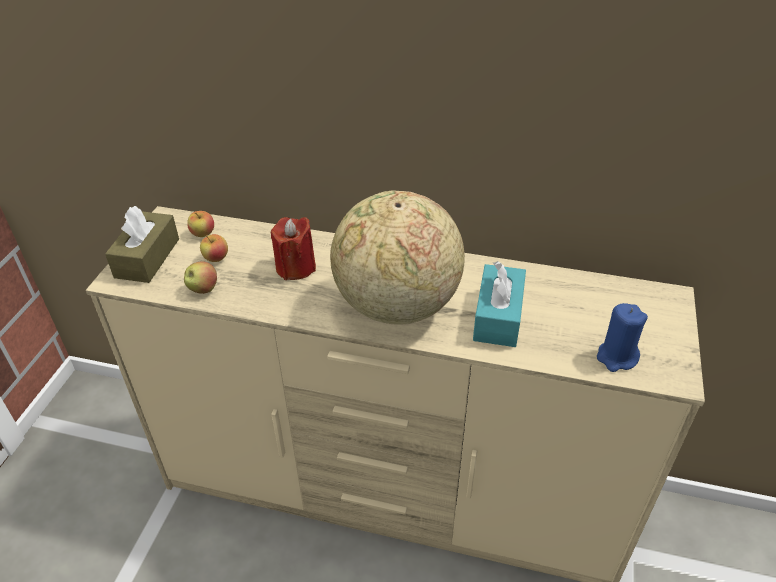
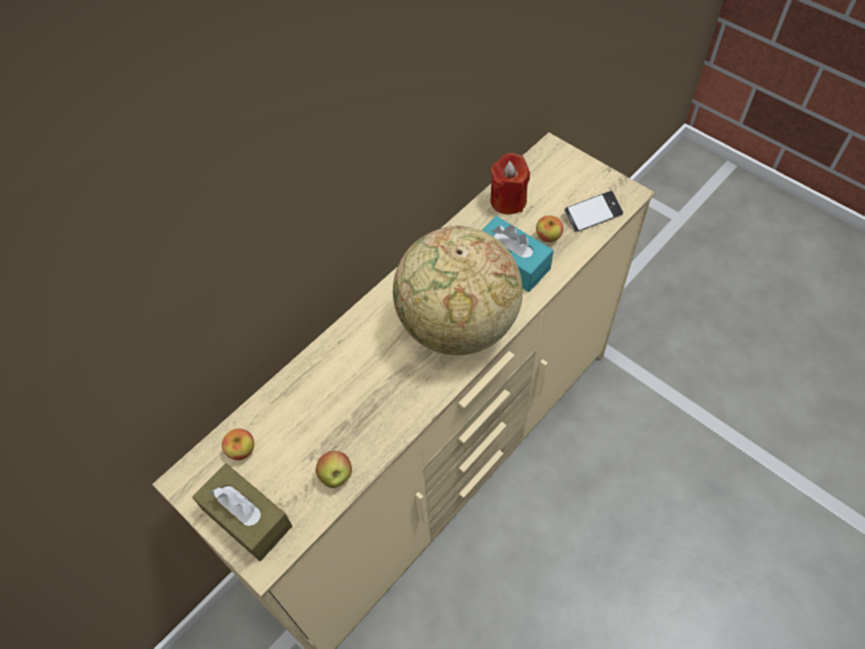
camera: 60 degrees left, 15 degrees up
apple [200,234,228,262] -> apple moved to [536,215,563,242]
red candle [271,217,316,280] -> red candle moved to [490,153,530,214]
blue candle [597,303,648,372] -> phone [564,191,623,232]

